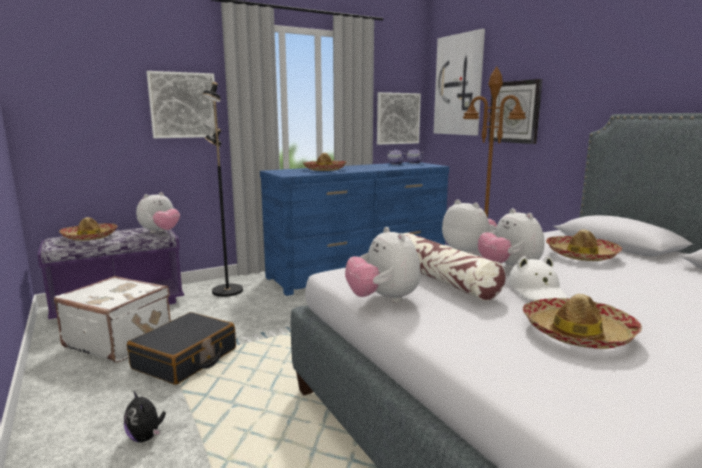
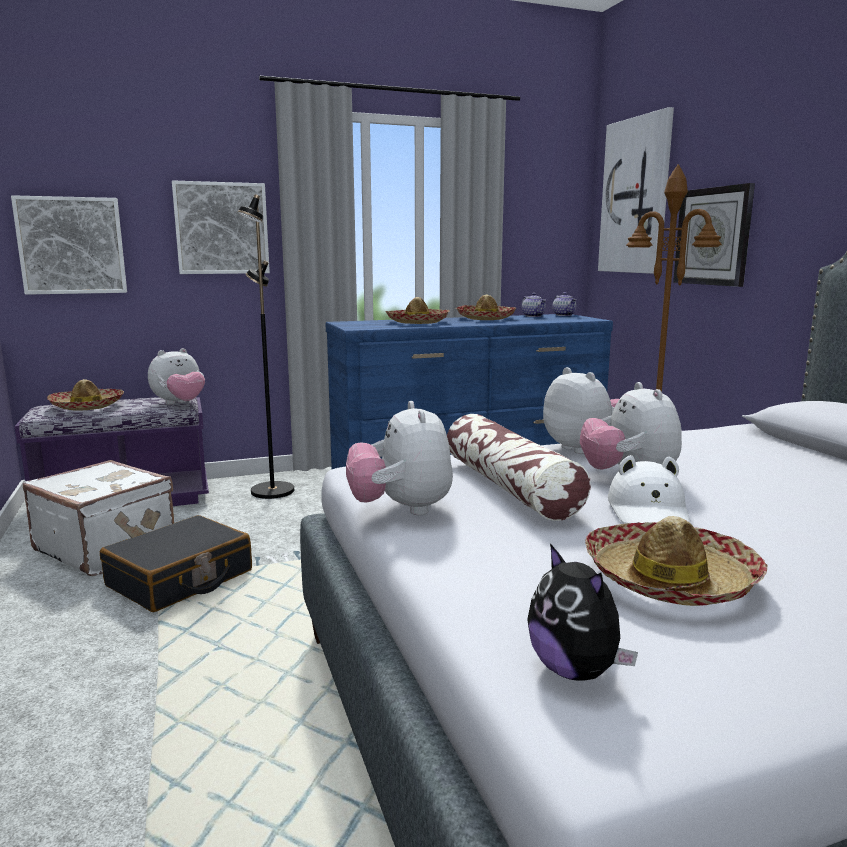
camera: 10 degrees right, 0 degrees up
plush toy [124,390,166,442] -> plush toy moved to [527,543,638,681]
picture [377,92,421,145] -> picture moved to [11,195,127,295]
hat [546,229,622,261] -> hat moved to [456,295,517,320]

